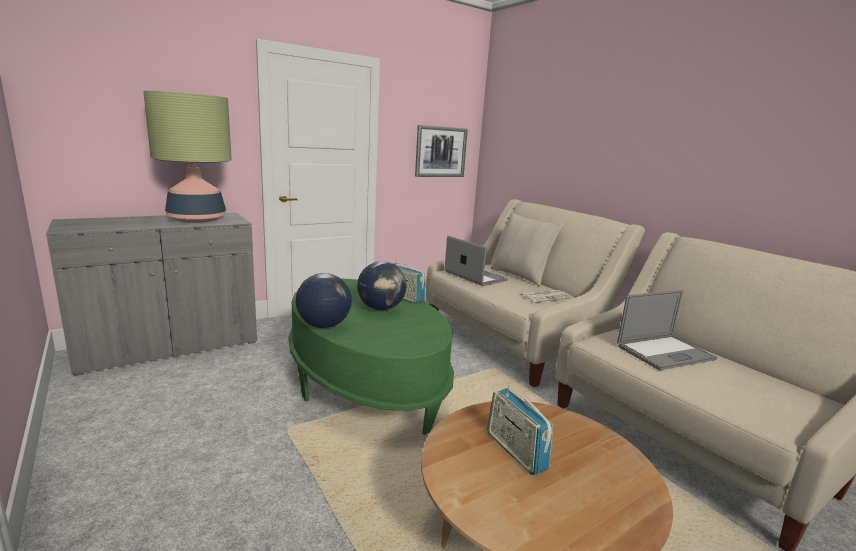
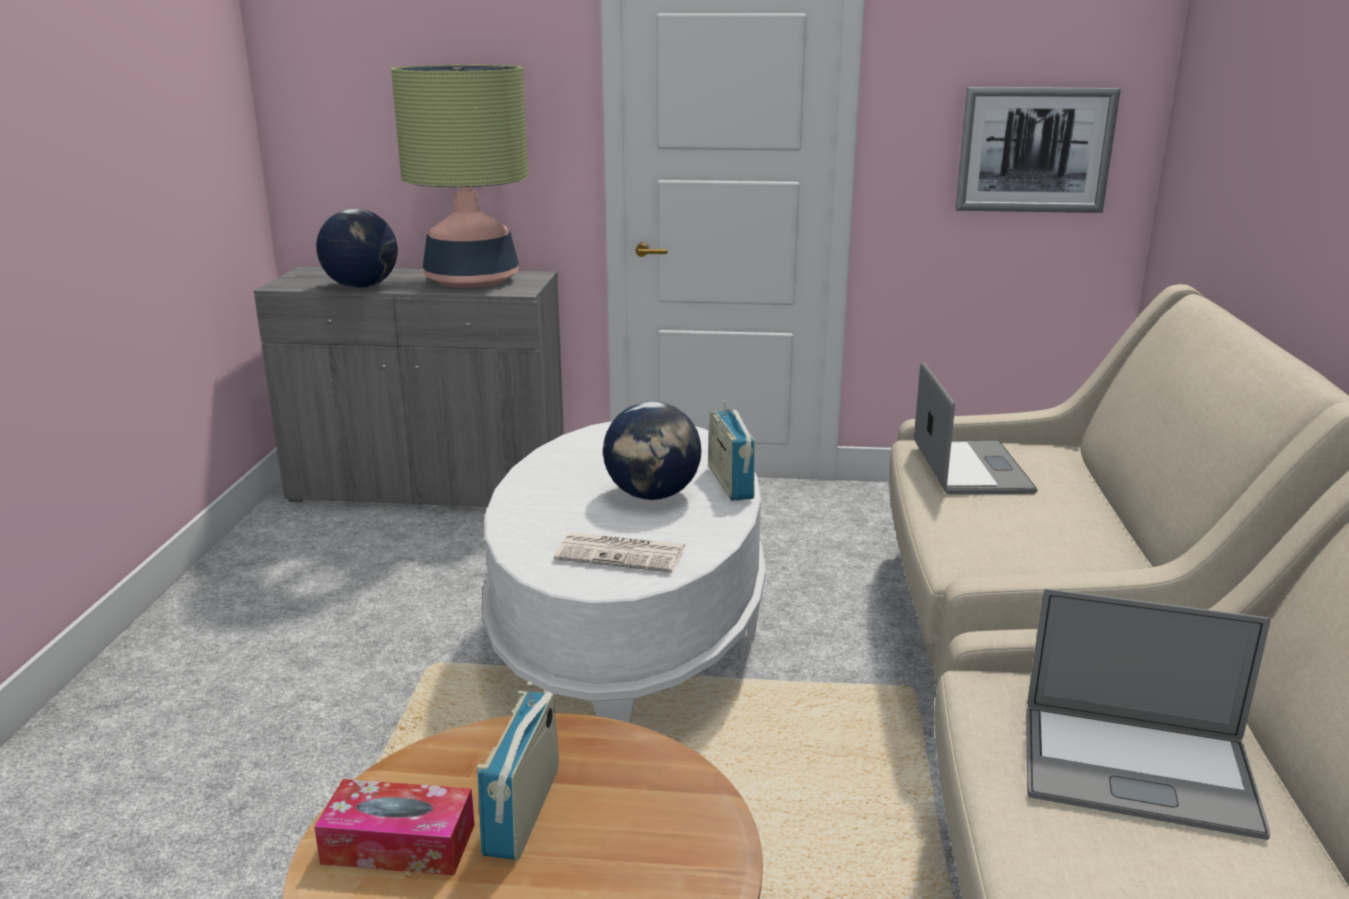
camera: 40 degrees right, 5 degrees up
green coffee table [289,278,454,435] -> white coffee table [483,421,766,723]
globe [296,273,352,328] -> globe moved to [316,209,398,288]
beige pillow [490,212,563,286] -> none
newspaper [520,290,572,303] -> newspaper moved to [554,532,686,573]
none -> tissue box [314,779,475,876]

